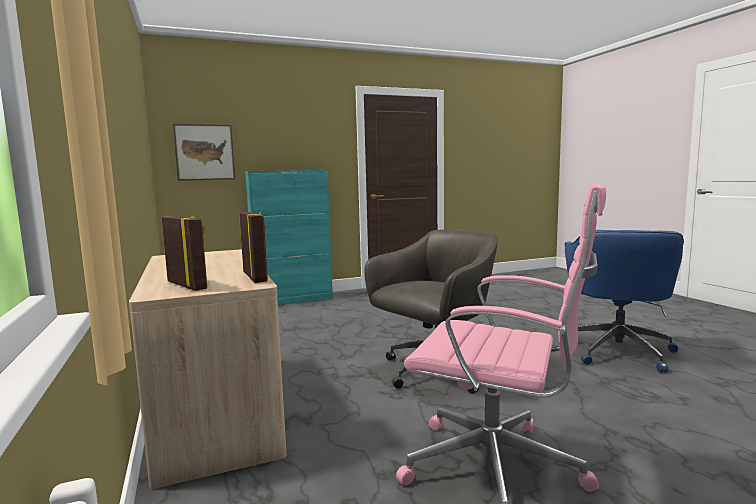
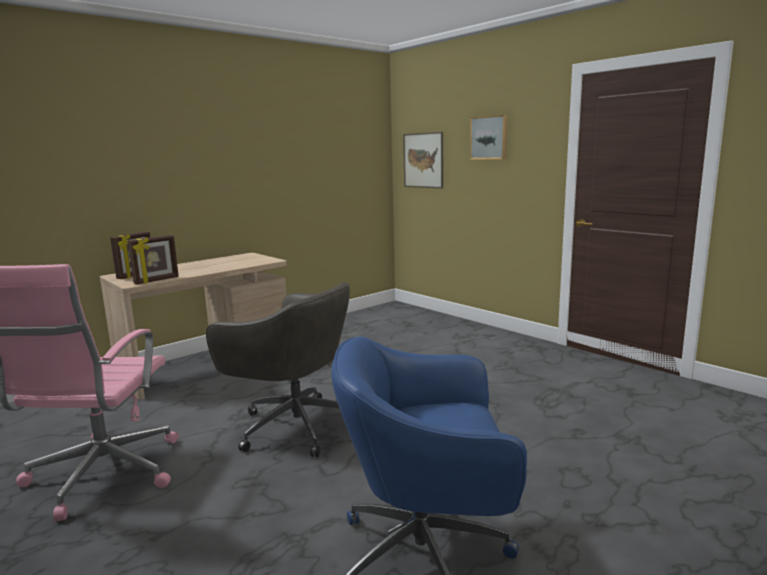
camera: 70 degrees right, 5 degrees up
turquoise cabinet [245,170,333,305] -> none
none -> picture [470,114,508,160]

